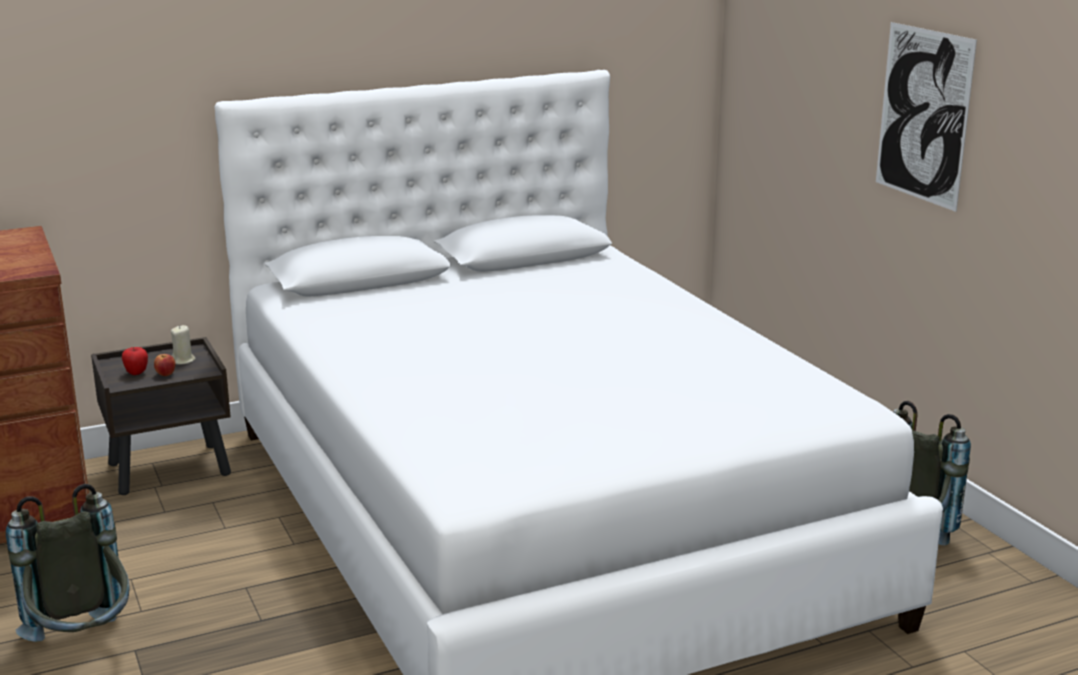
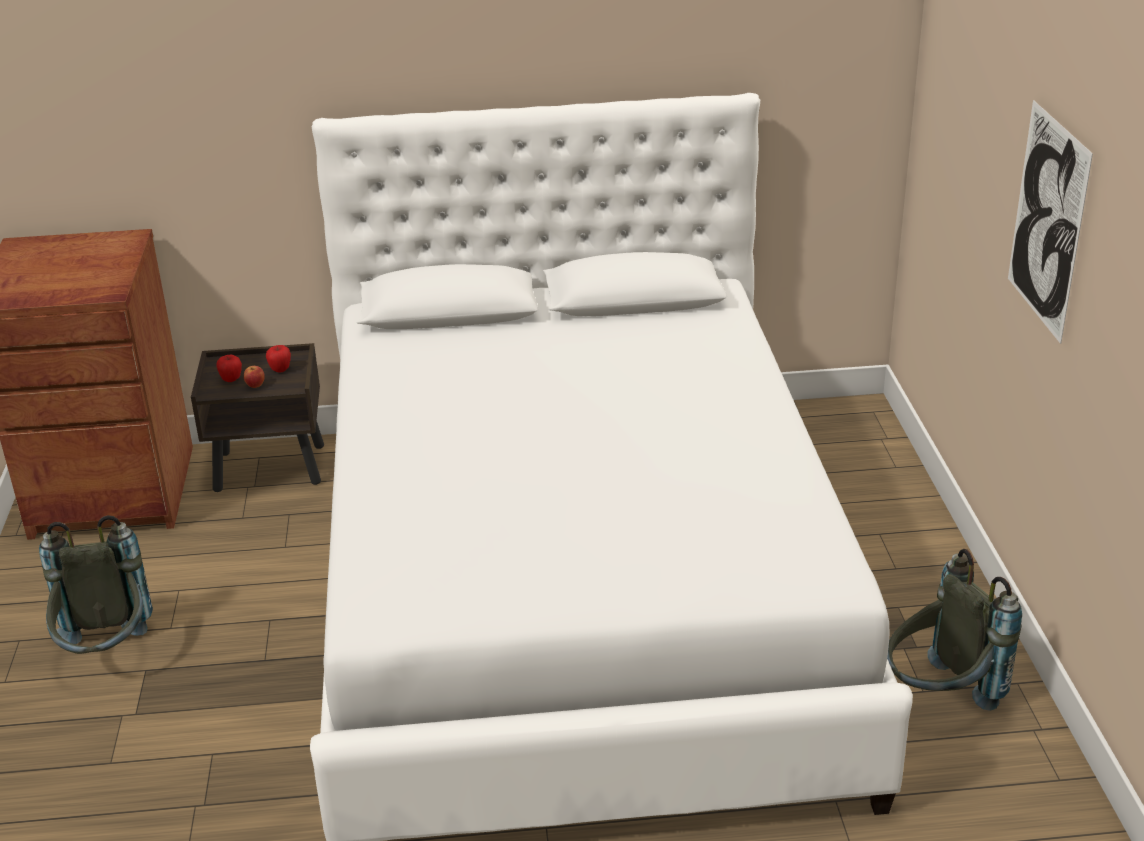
camera: 20 degrees right, 10 degrees up
beige candle [171,325,196,365] -> apple [266,345,291,373]

